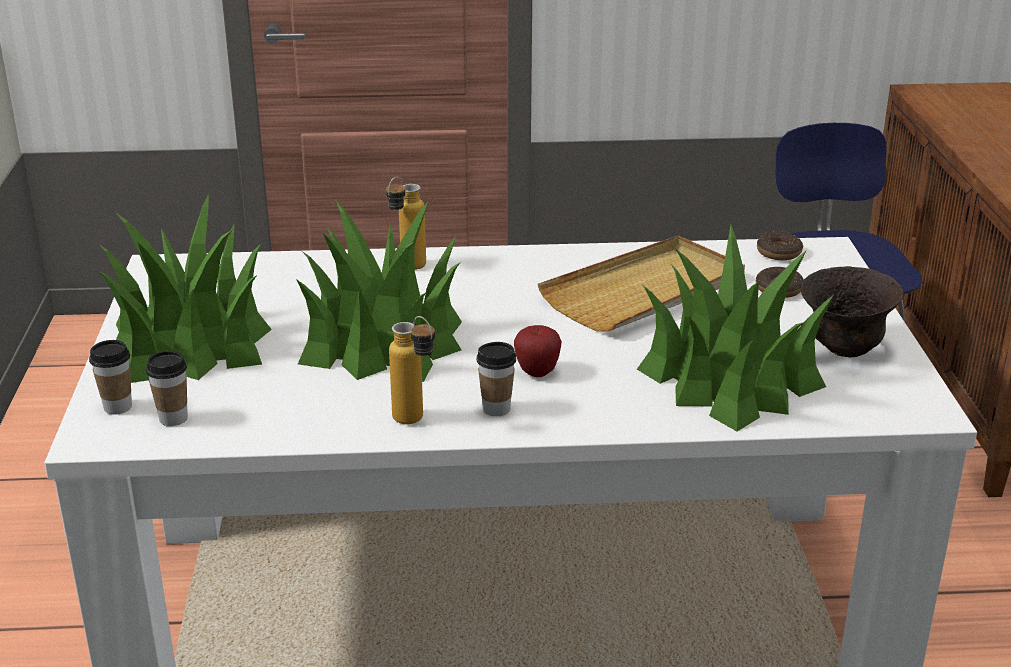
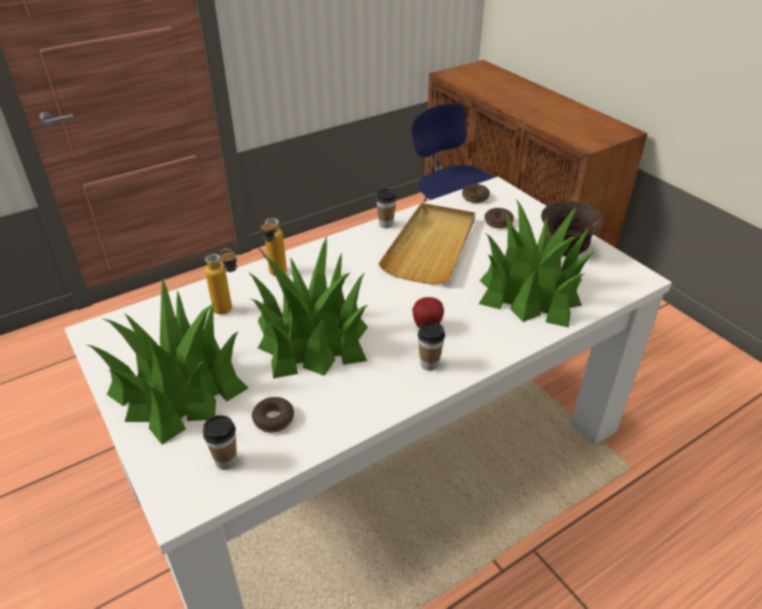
camera: 30 degrees left, 10 degrees up
cup [89,340,132,415] -> cup moved to [376,189,397,228]
bottle [389,316,435,424] -> bottle moved to [205,249,237,315]
none -> donut [252,397,294,432]

